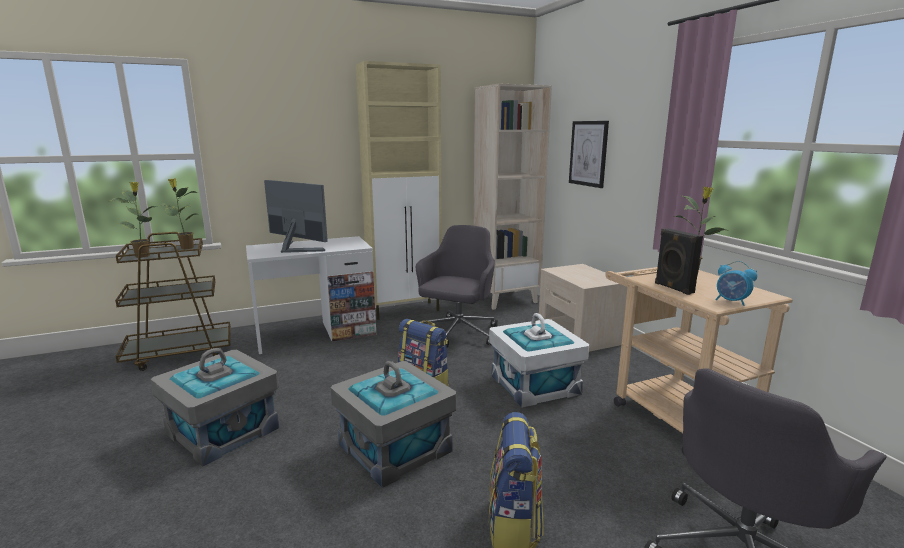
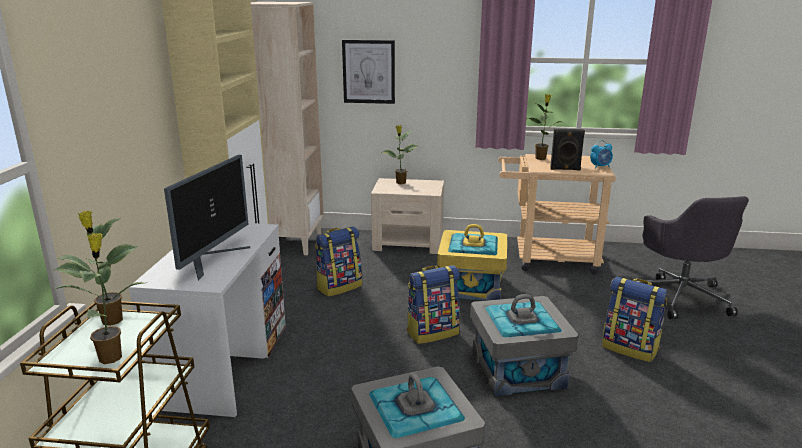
camera: 60 degrees left, 5 degrees up
monitor [264,180,328,253] -> monitor turned 135 degrees clockwise [164,155,250,281]
grey office chair [416,225,498,348] -> backpack [315,226,362,297]
white storage box [489,313,589,408] -> yellow storage box [437,224,507,301]
none -> potted plant [382,125,418,184]

